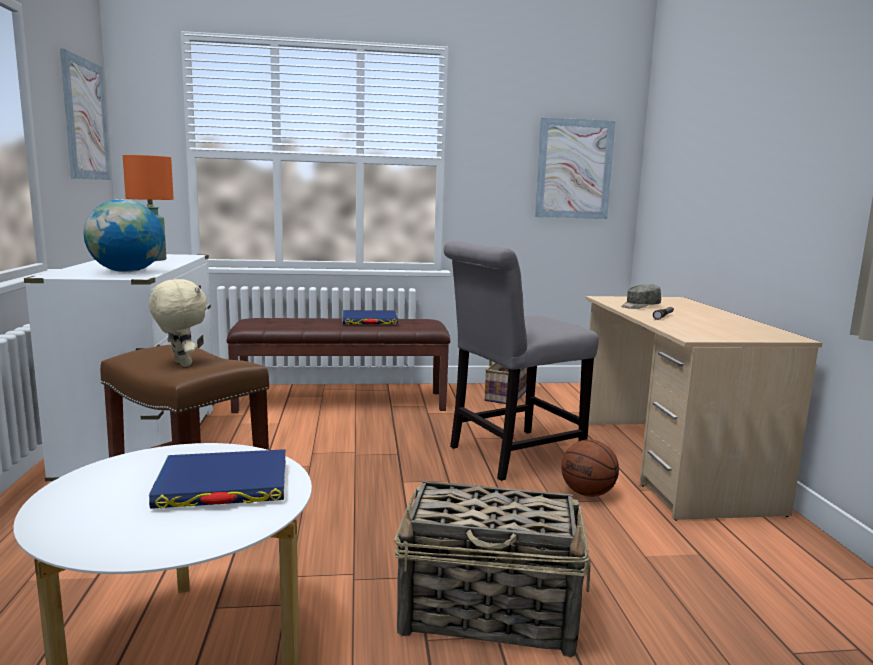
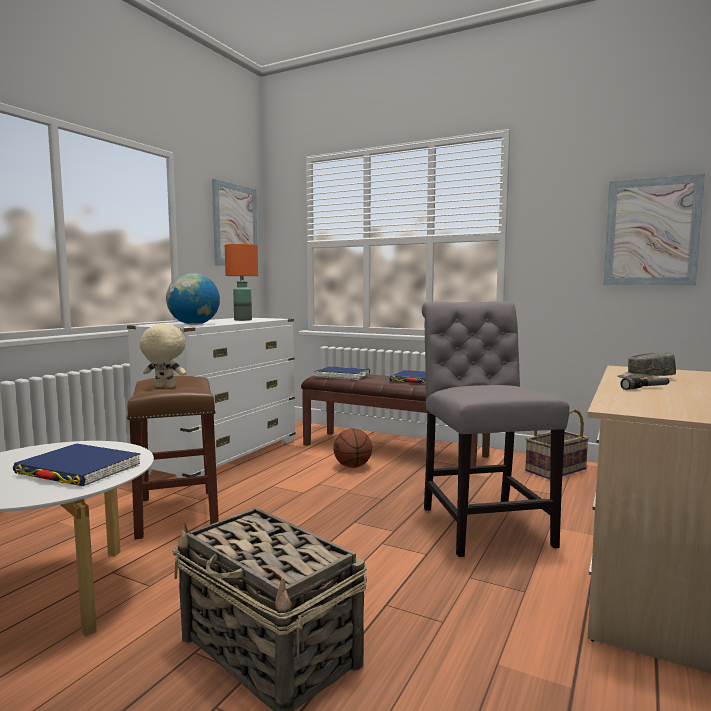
camera: 35 degrees right, 5 degrees down
beige plush toy [149,279,208,367] -> beige plush toy turned 75 degrees counterclockwise [140,324,186,388]
grey chair [444,241,599,481] -> grey chair turned 75 degrees clockwise [422,301,569,557]
basketball [561,439,619,497] -> basketball moved to [334,429,372,468]
none -> blue book [315,366,370,380]

